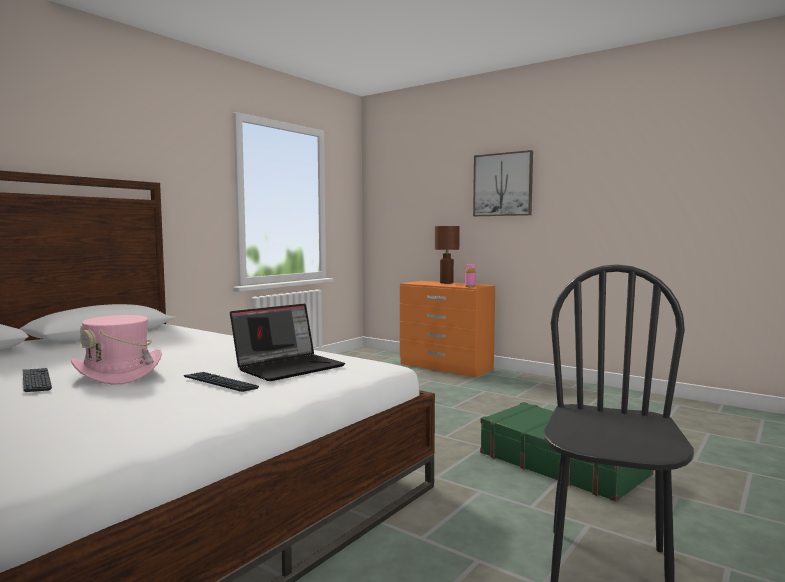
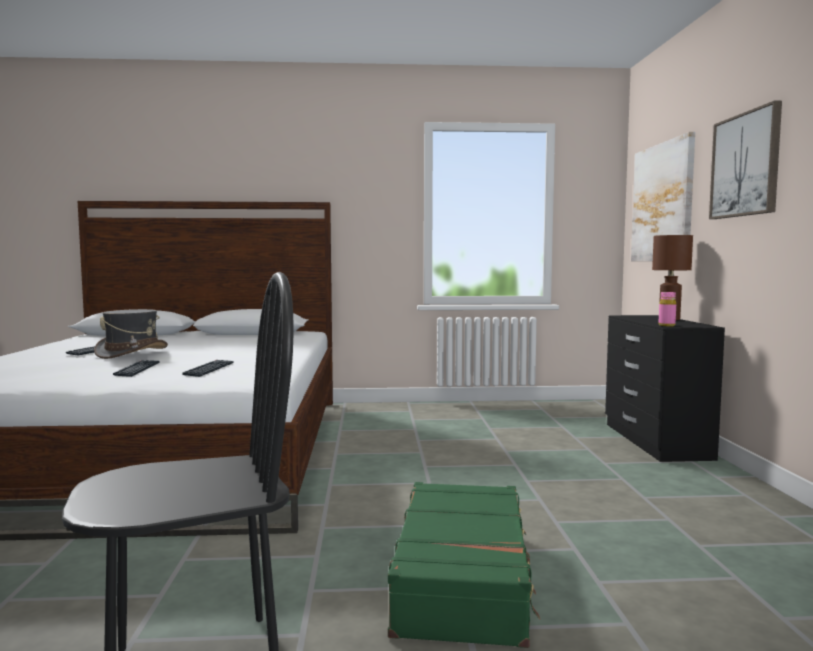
camera: 50 degrees right, 0 degrees up
pink hat [71,315,162,385] -> grey hat [94,309,168,359]
laptop [230,304,345,381] -> keyboard [182,360,234,377]
orange dresser [400,281,495,377] -> black dresser [605,315,725,462]
none -> picture [631,132,695,261]

